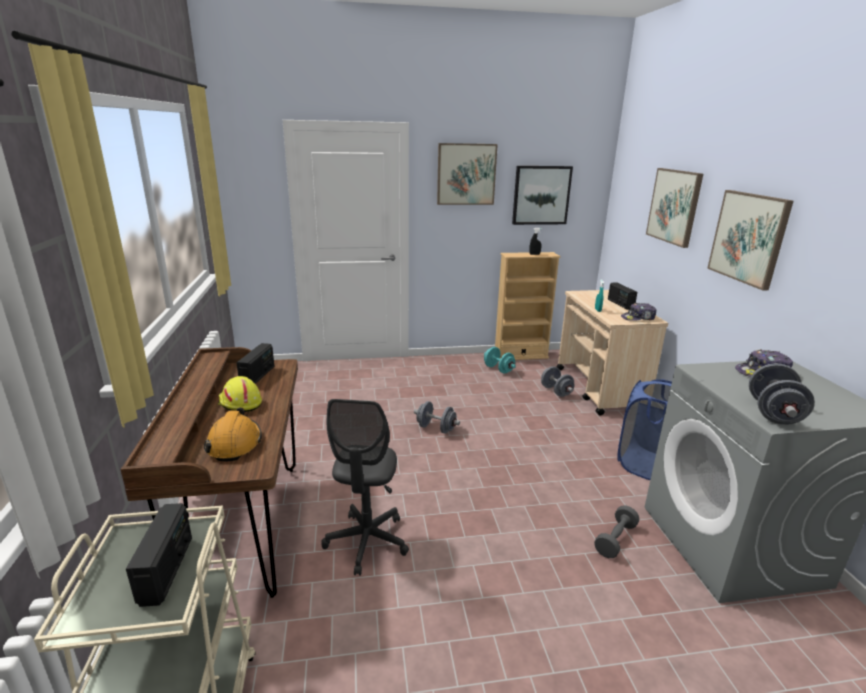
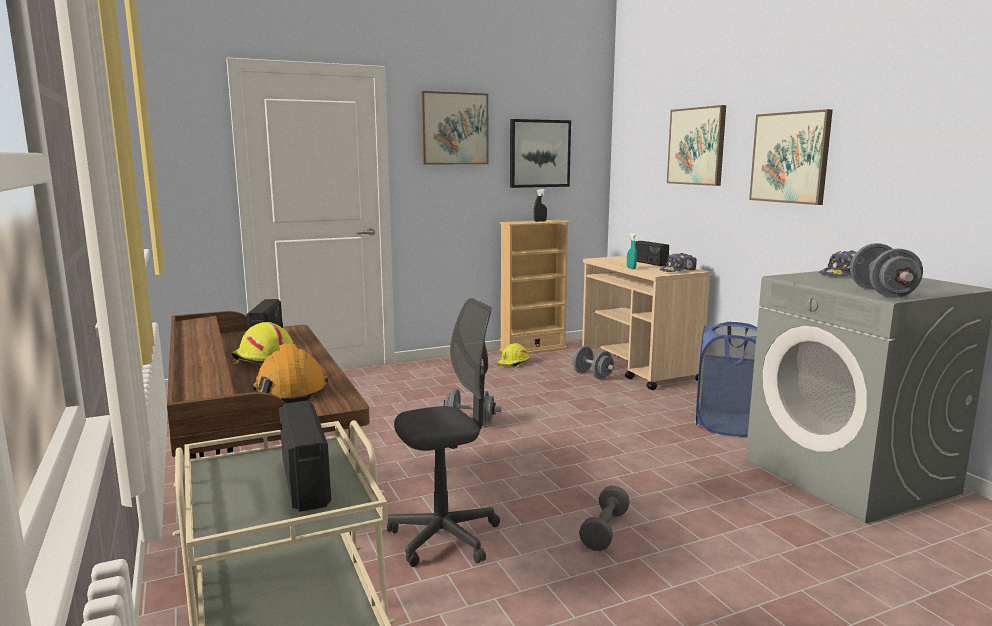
camera: 15 degrees left, 10 degrees down
grey office chair [321,399,409,576] -> grey office chair turned 105 degrees counterclockwise [387,298,500,567]
turquoise dumbbell [484,347,516,374] -> yellow hard hat [497,343,530,368]
grey dumbbell [594,505,639,558] -> grey dumbbell moved to [579,486,630,551]

